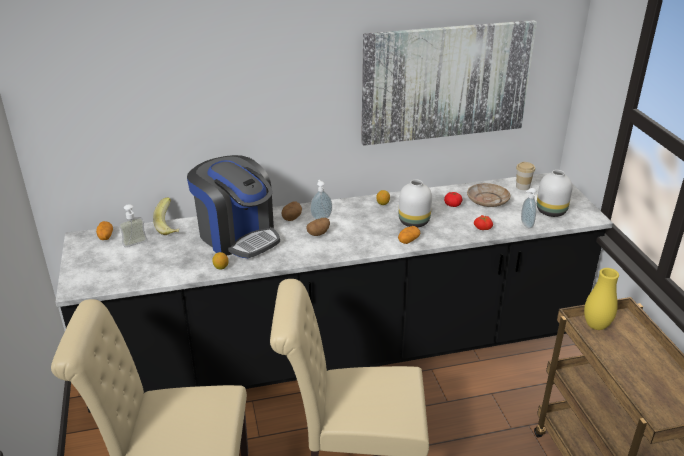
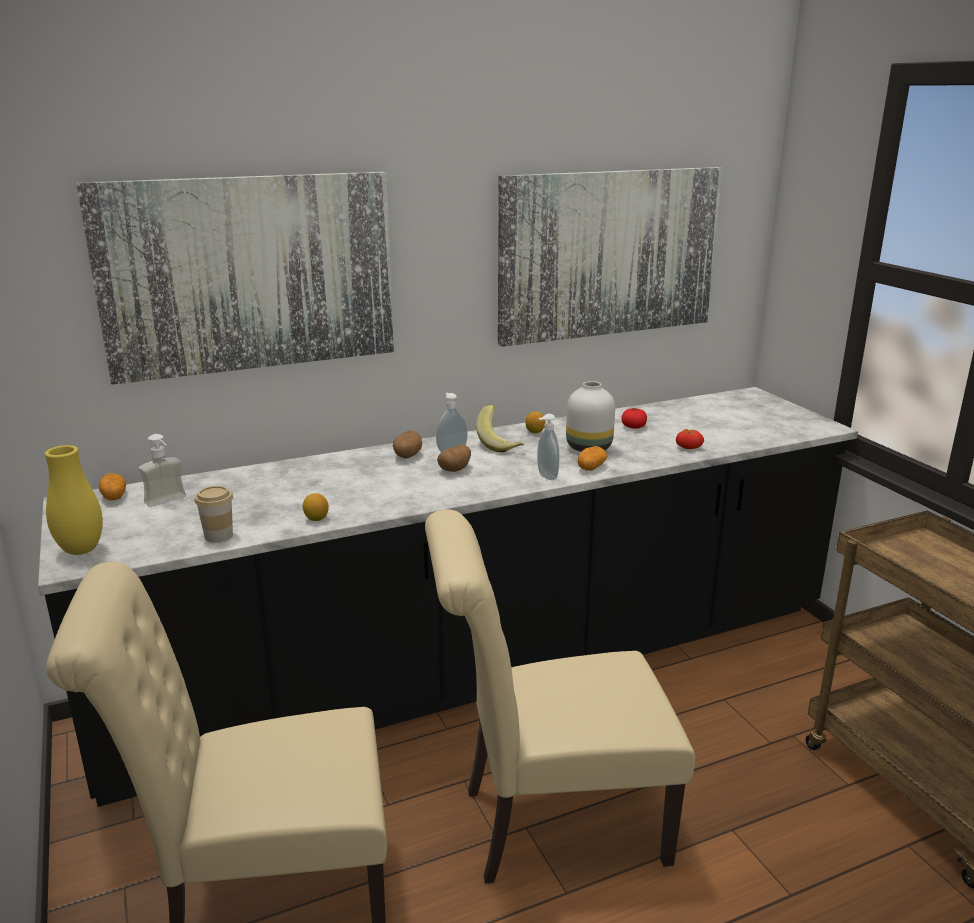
camera: 10 degrees left, 10 degrees down
banana [153,197,179,235] -> banana moved to [476,405,524,452]
coffee machine [187,155,280,259] -> none
beige plate [467,183,510,207] -> none
cup [516,162,535,190] -> cup moved to [195,486,233,543]
soap dispenser [521,188,536,229] -> soap dispenser moved to [537,414,559,480]
white vase [537,170,573,217] -> none
yellow vase [584,268,619,330] -> yellow vase moved to [45,445,103,555]
none -> picture [76,172,394,385]

